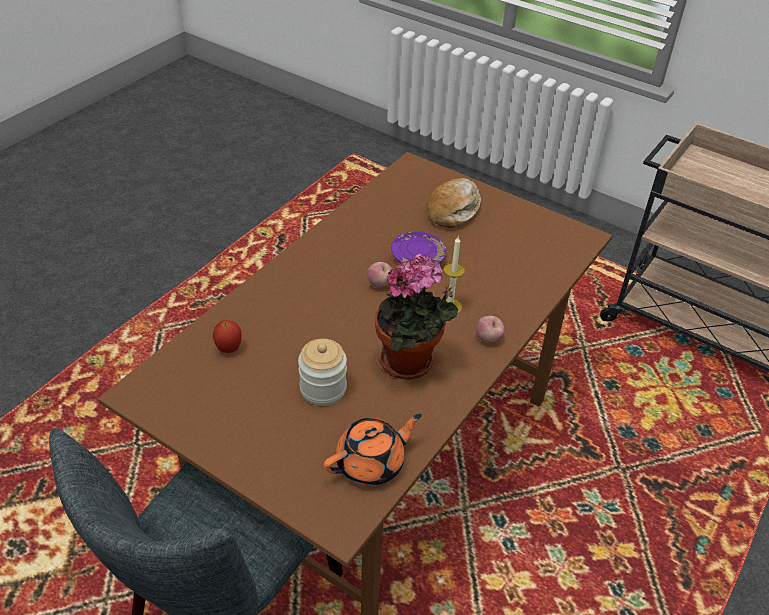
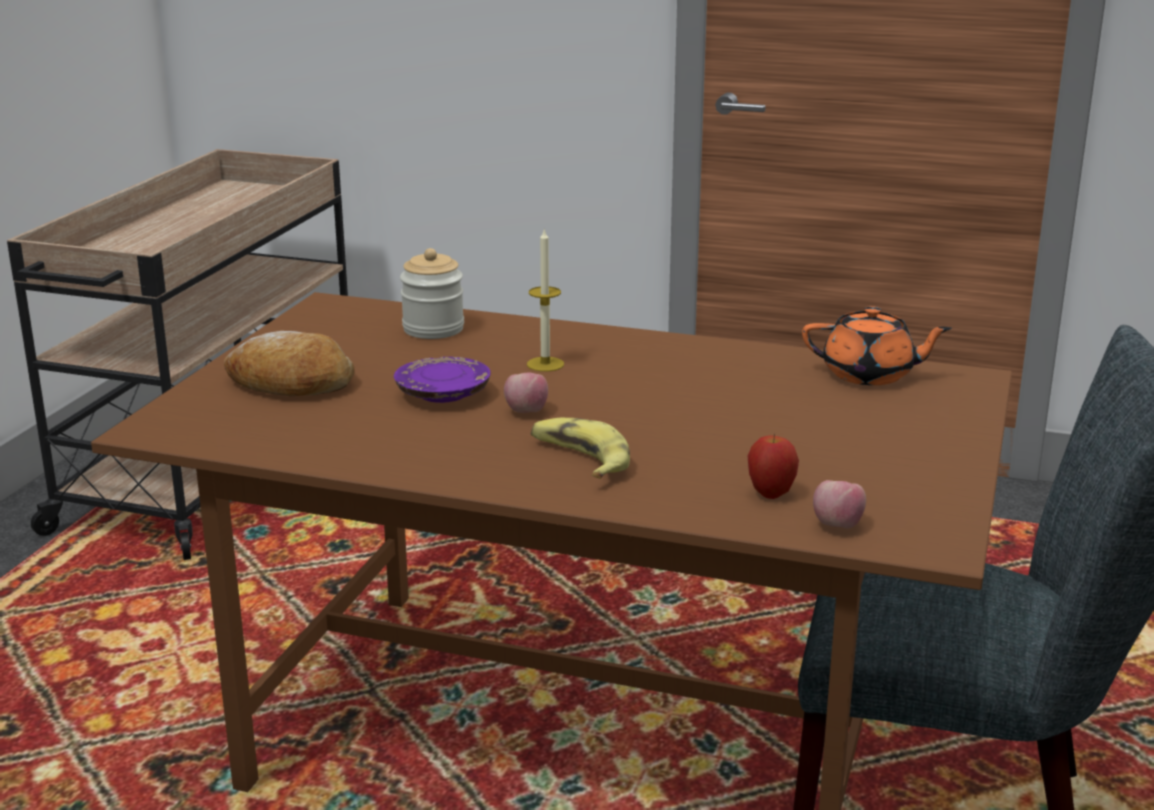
camera: 105 degrees left, 20 degrees down
jar [298,339,347,406] -> jar moved to [400,248,464,339]
orange teapot [324,414,422,486] -> orange teapot turned 150 degrees clockwise [802,306,952,385]
potted plant [375,254,458,380] -> none
apple [476,316,505,343] -> apple moved to [813,480,866,528]
none -> banana [531,418,630,479]

